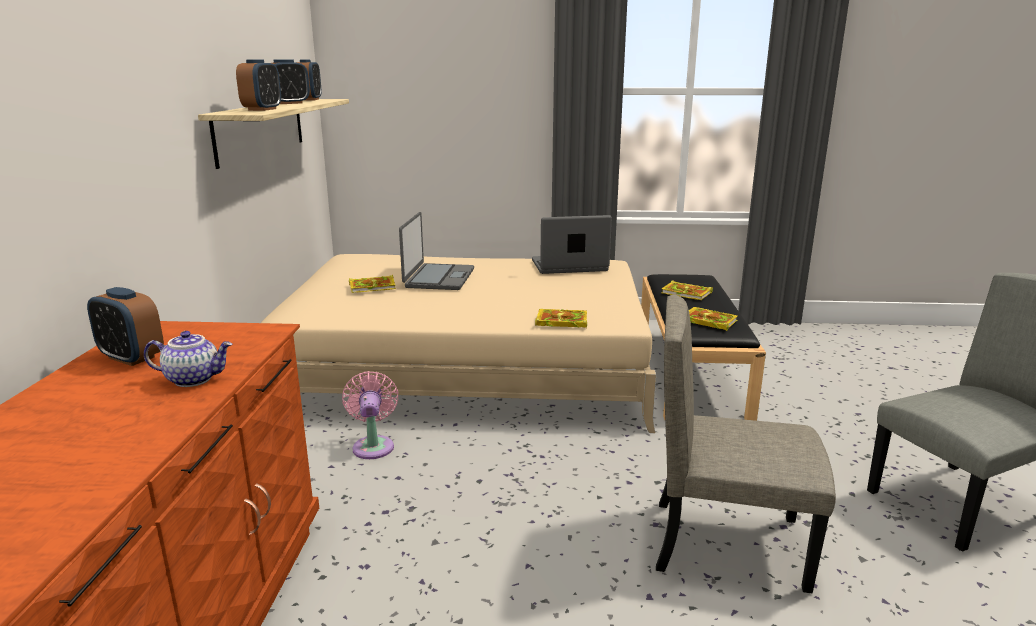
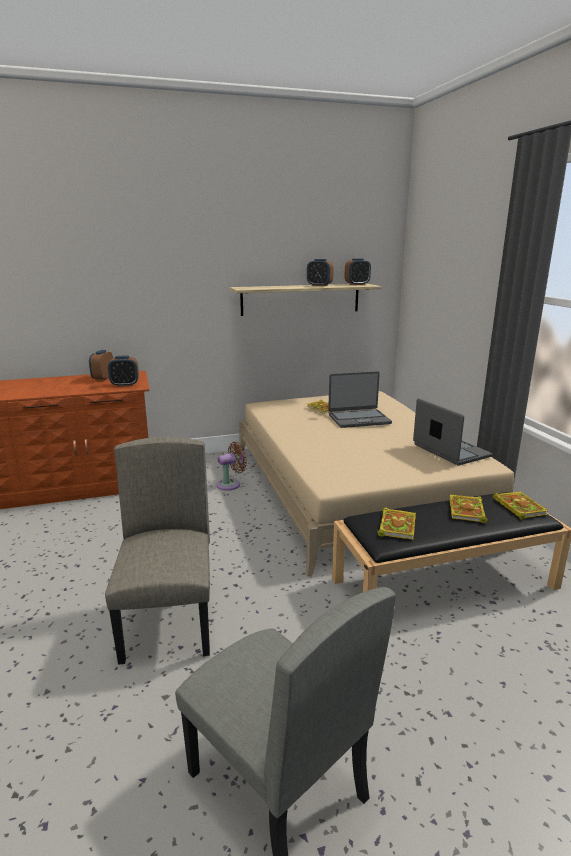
camera: 70 degrees right, 0 degrees up
teapot [144,331,232,387] -> none
alarm clock [236,59,281,111] -> alarm clock moved to [108,356,139,387]
pink fan [342,371,399,459] -> brown fan [216,442,247,491]
book [535,309,587,328] -> book moved to [493,492,548,520]

